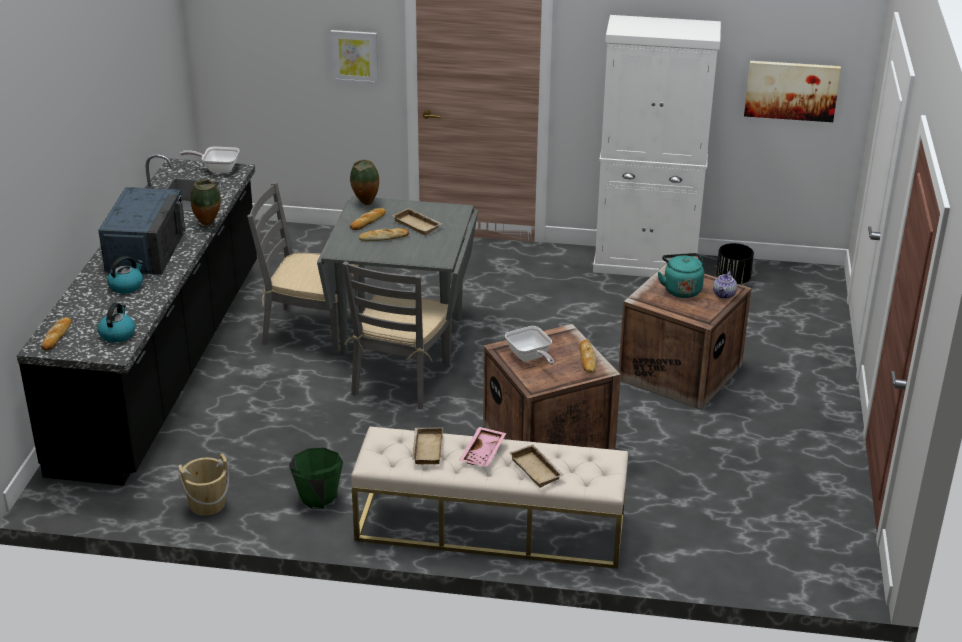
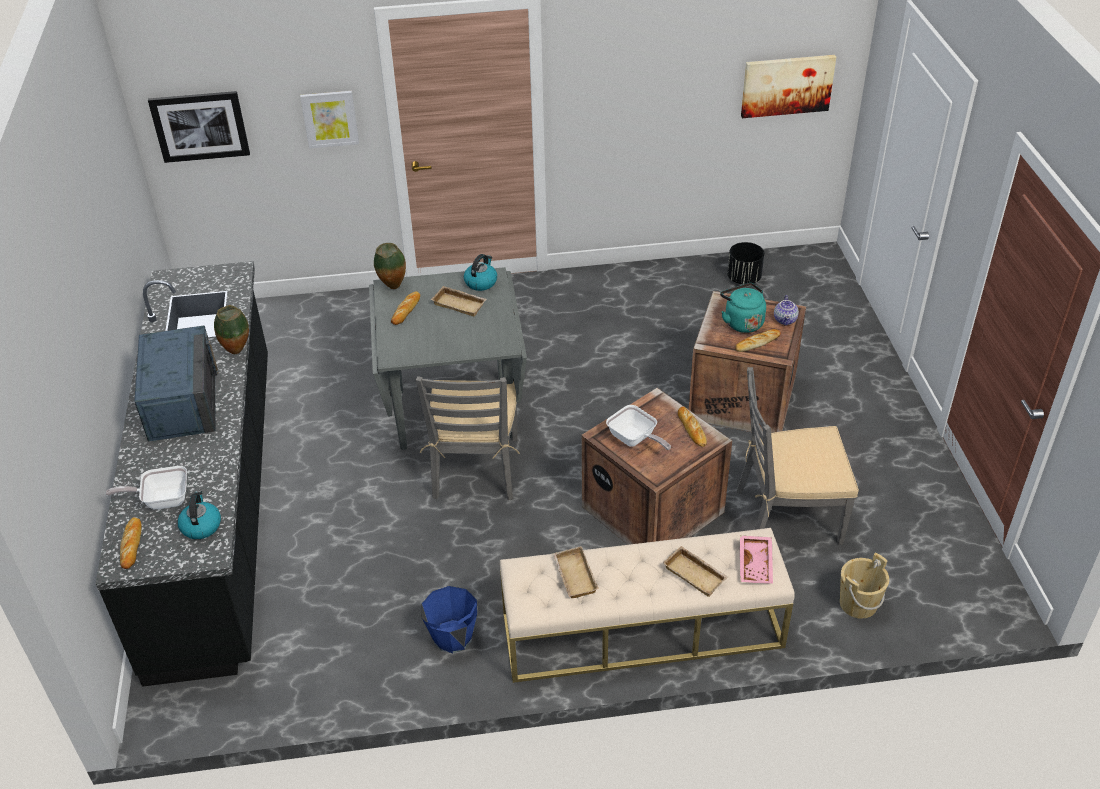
camera: 15 degrees left, 10 degrees up
kettle [107,256,143,294] -> kettle moved to [464,254,497,291]
beige bucket [178,453,229,516] -> beige bucket moved to [840,552,889,619]
frying pan [180,147,240,173] -> frying pan moved to [106,466,187,509]
grey chair [247,182,359,354] -> grey chair moved to [736,367,859,545]
green bucket [289,448,343,509] -> blue bucket [422,586,477,653]
bread [359,228,409,241] -> bread moved to [736,329,781,352]
pink tray [460,427,506,467] -> pink tray moved to [740,536,773,584]
white cabinet [593,15,721,277] -> none
none -> picture [148,91,250,163]

